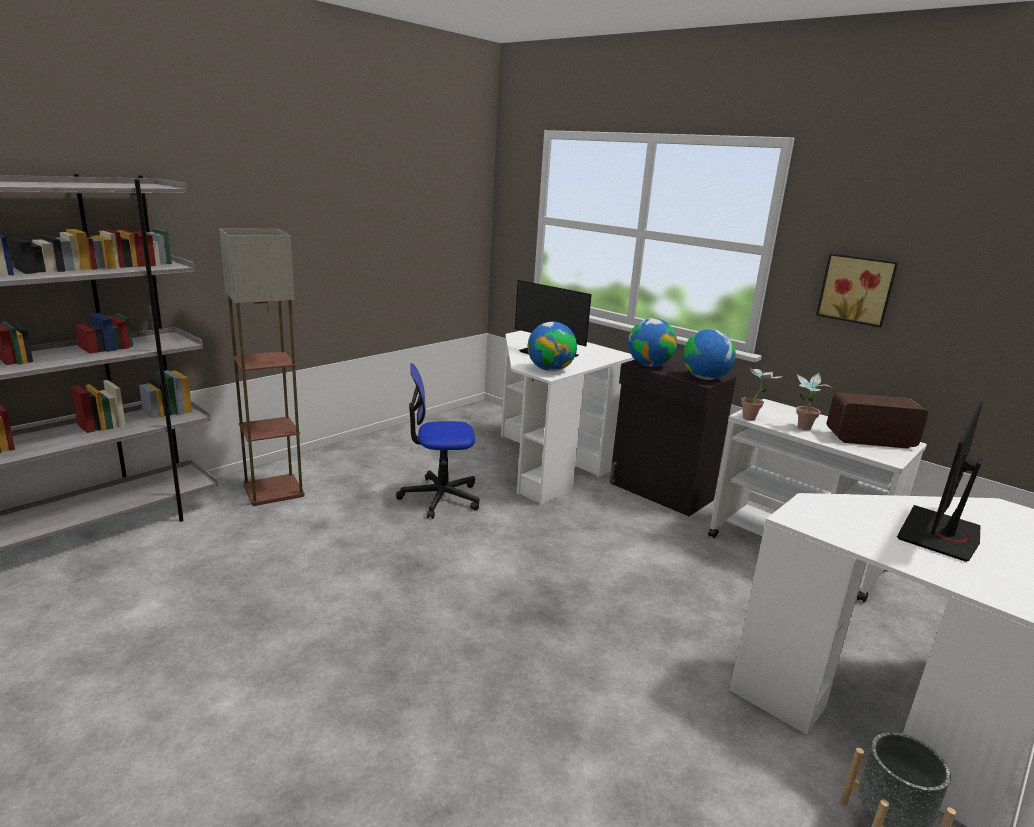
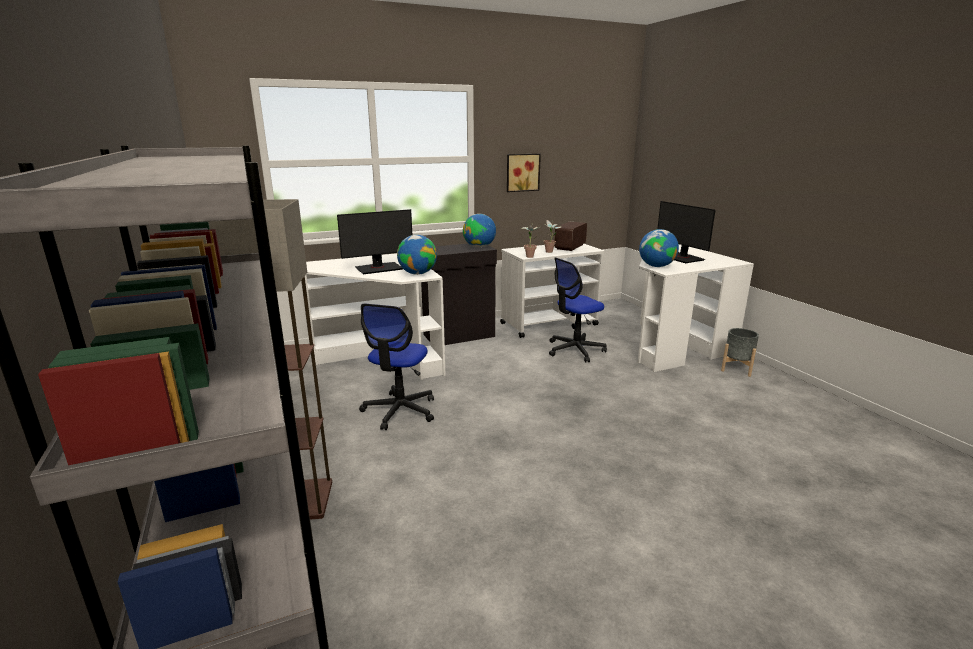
camera: 65 degrees left, 0 degrees up
globe [628,318,677,367] -> globe moved to [639,229,679,267]
none -> office chair [549,257,607,363]

